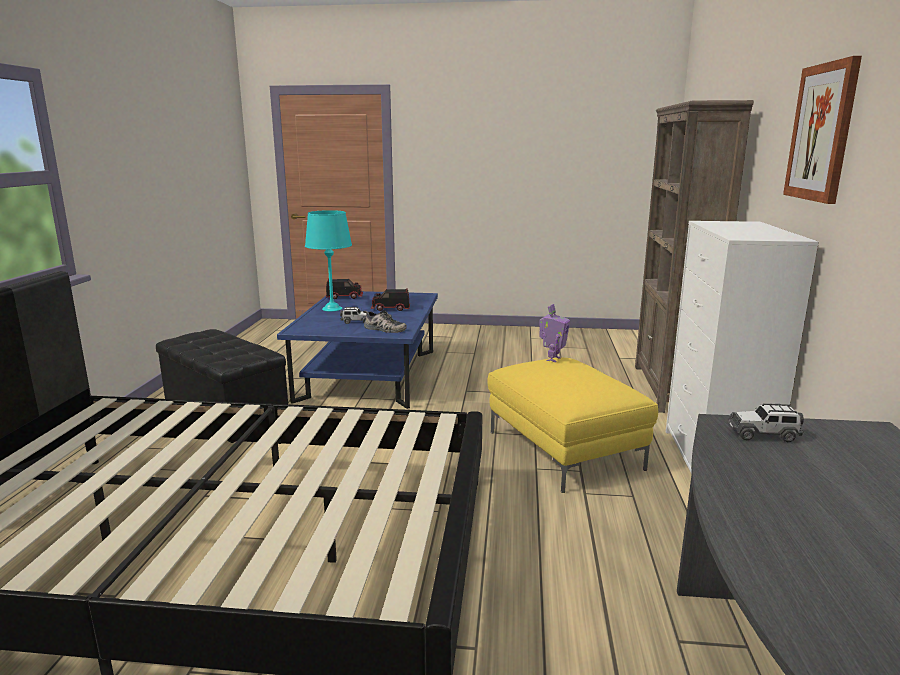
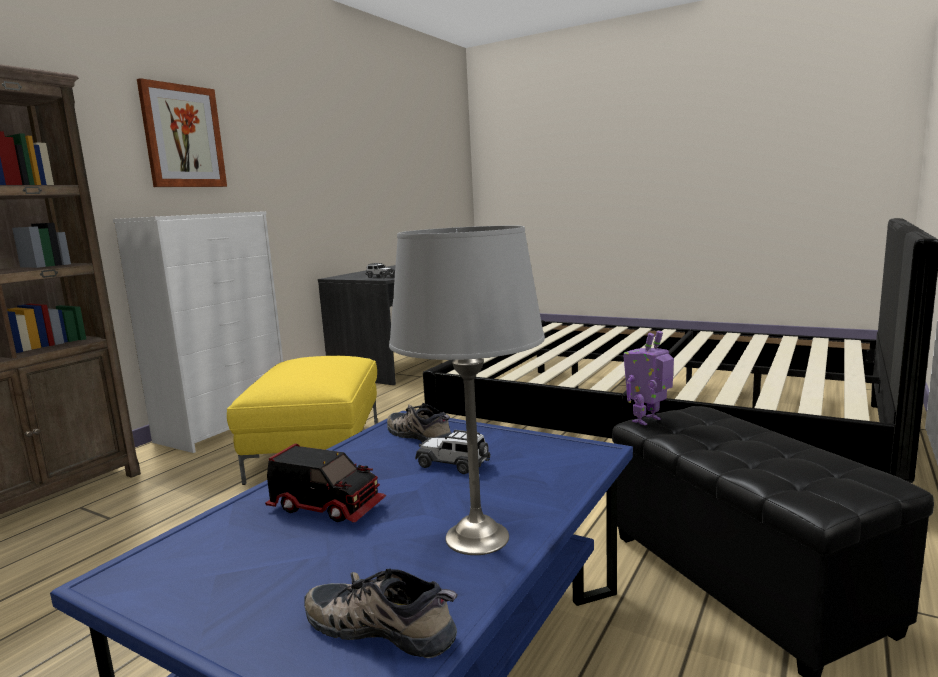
camera: 155 degrees left, 5 degrees down
turquoise table lamp [305,210,352,312] -> grey table lamp [389,226,545,555]
toy truck [326,278,363,299] -> shoe [304,568,458,658]
toy robot [539,304,570,362] -> toy robot moved to [623,331,674,426]

